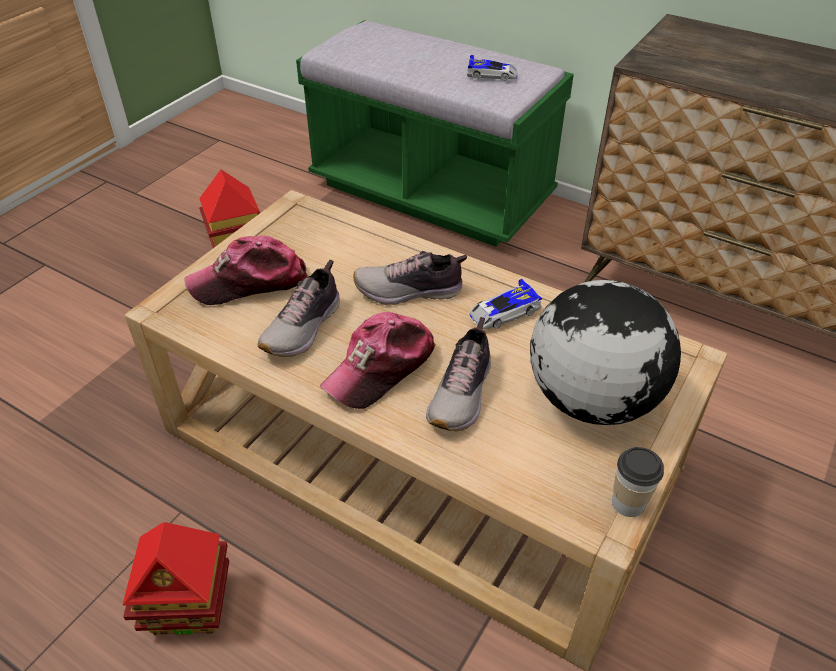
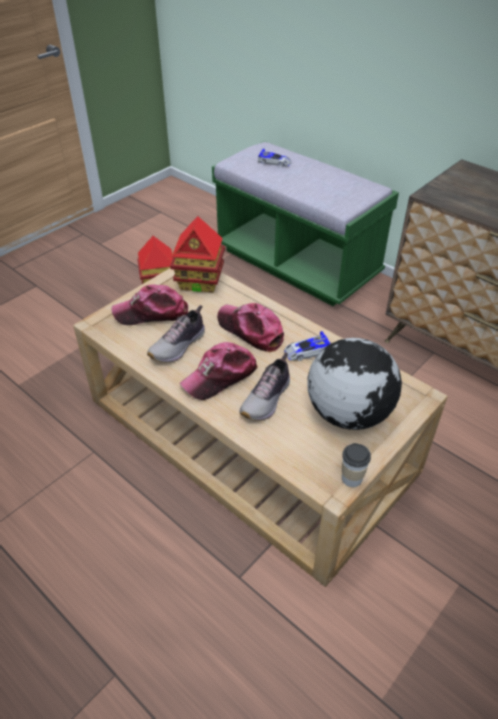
camera: 10 degrees right, 0 degrees up
toy house [122,522,229,635] -> toy house moved to [170,216,225,293]
shoe [353,251,467,305] -> cap [217,303,284,352]
toy car [467,55,518,81] -> toy car moved to [258,149,291,167]

